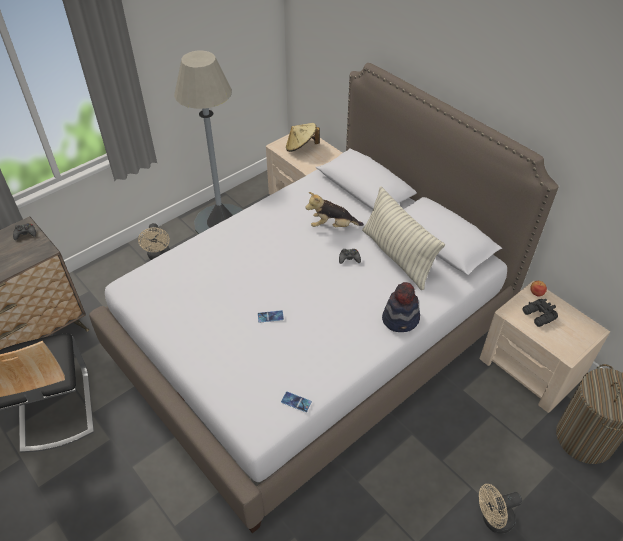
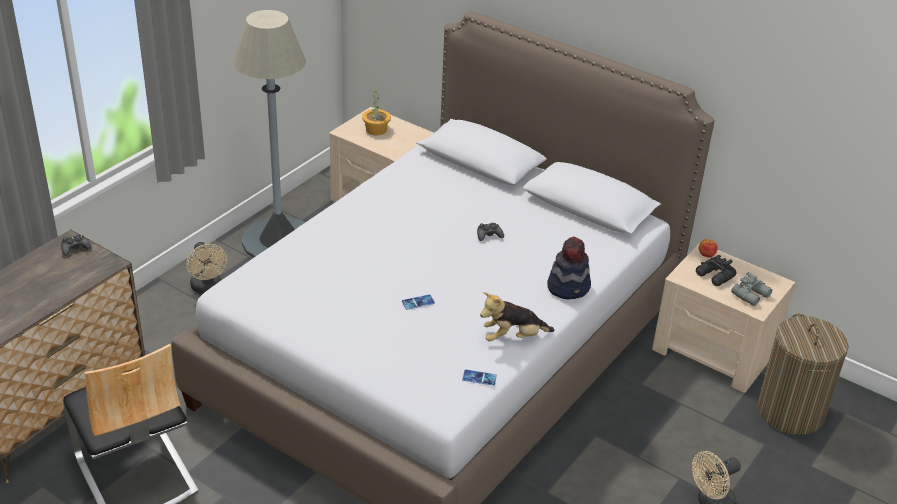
camera: 15 degrees left, 10 degrees down
beige hat [286,123,320,152] -> potted plant [362,88,391,136]
plush toy [305,192,364,227] -> plush toy moved to [480,292,554,341]
pillow [362,186,445,290] -> none
none -> grey binoculars [731,272,772,306]

